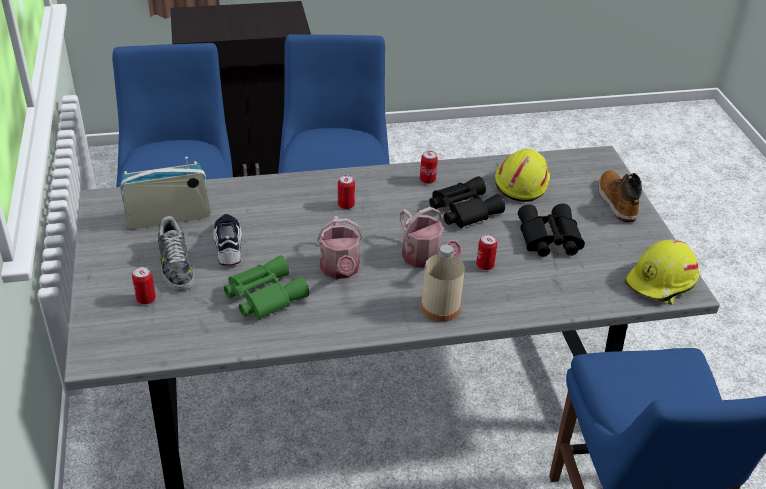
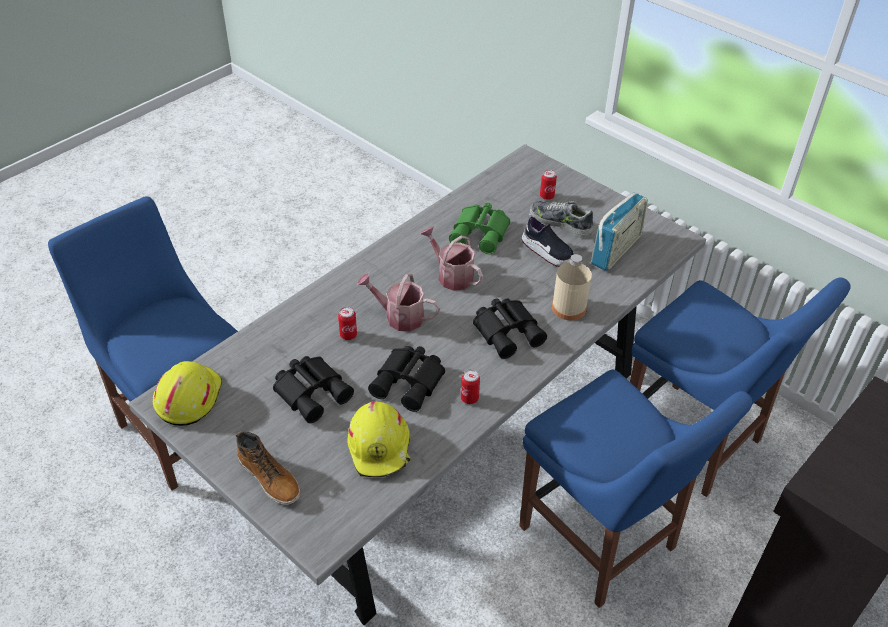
camera: 145 degrees right, 5 degrees up
can [338,175,355,209] -> black binoculars [473,298,547,359]
beige bottle [421,245,465,321] -> beige bottle moved to [552,254,592,320]

